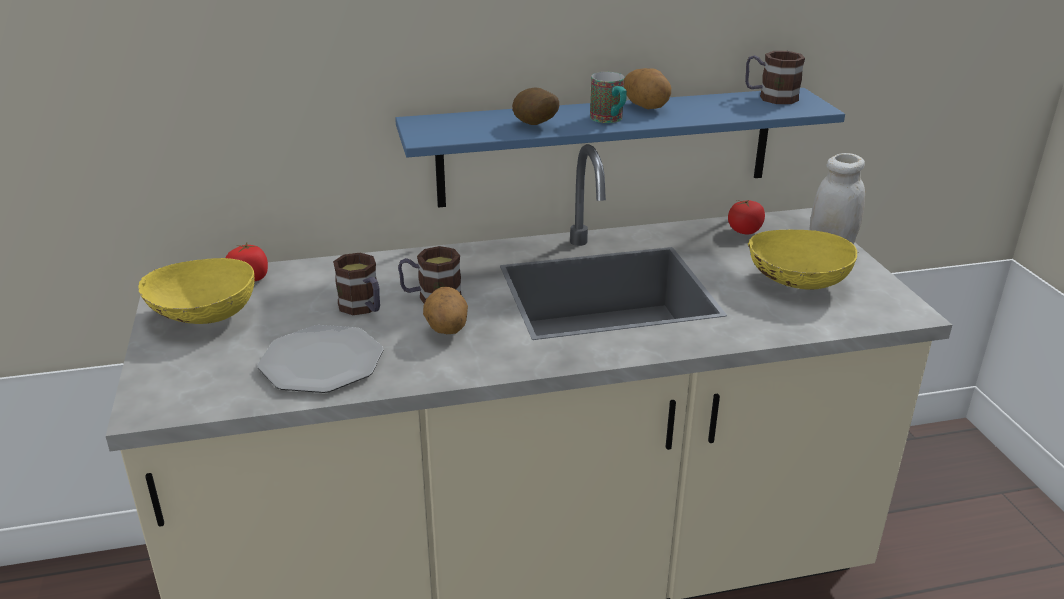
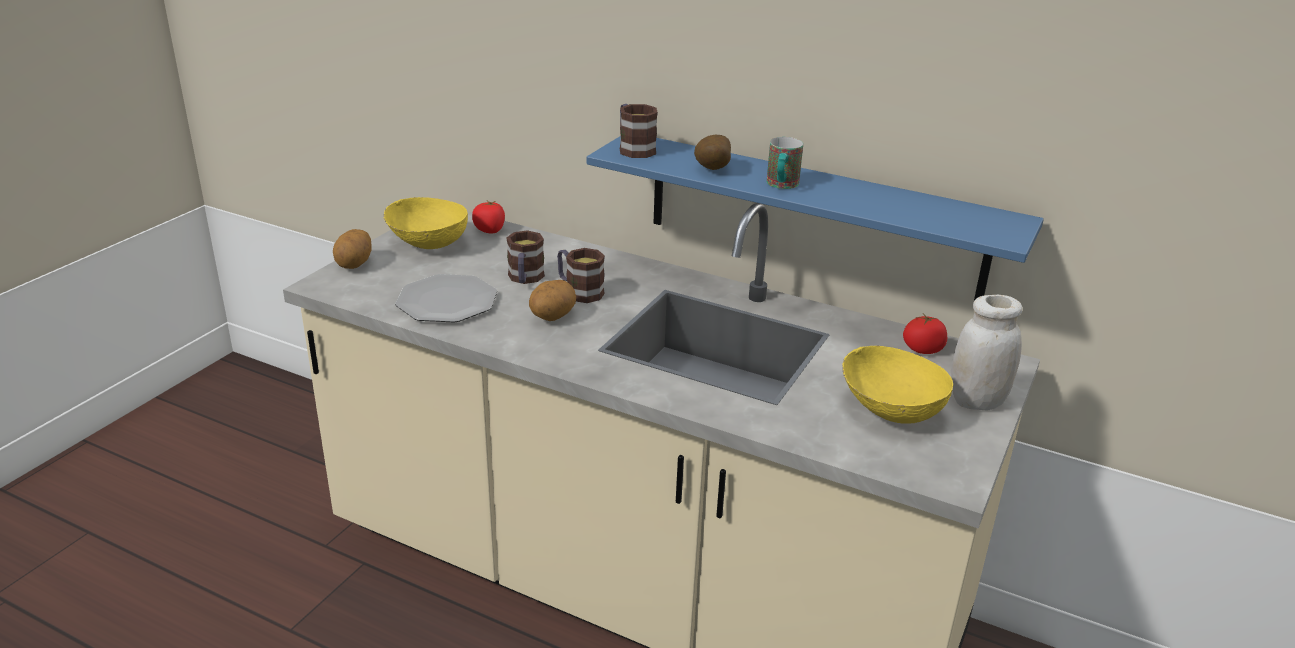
camera: 40 degrees right, 0 degrees up
potato [624,68,671,109] -> potato moved to [333,229,372,269]
mug [745,51,805,104] -> mug moved to [620,104,658,158]

